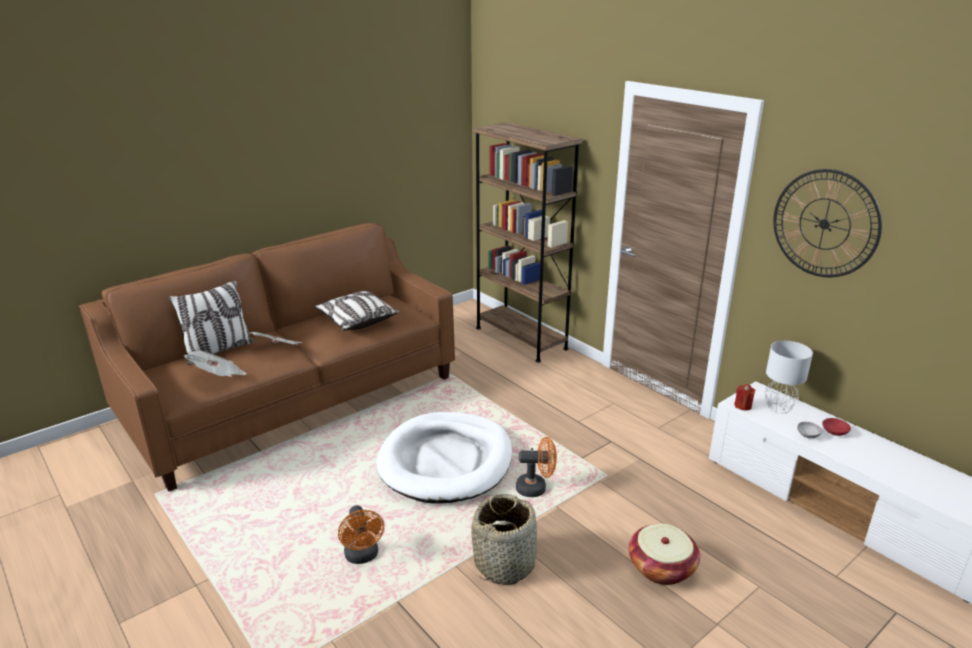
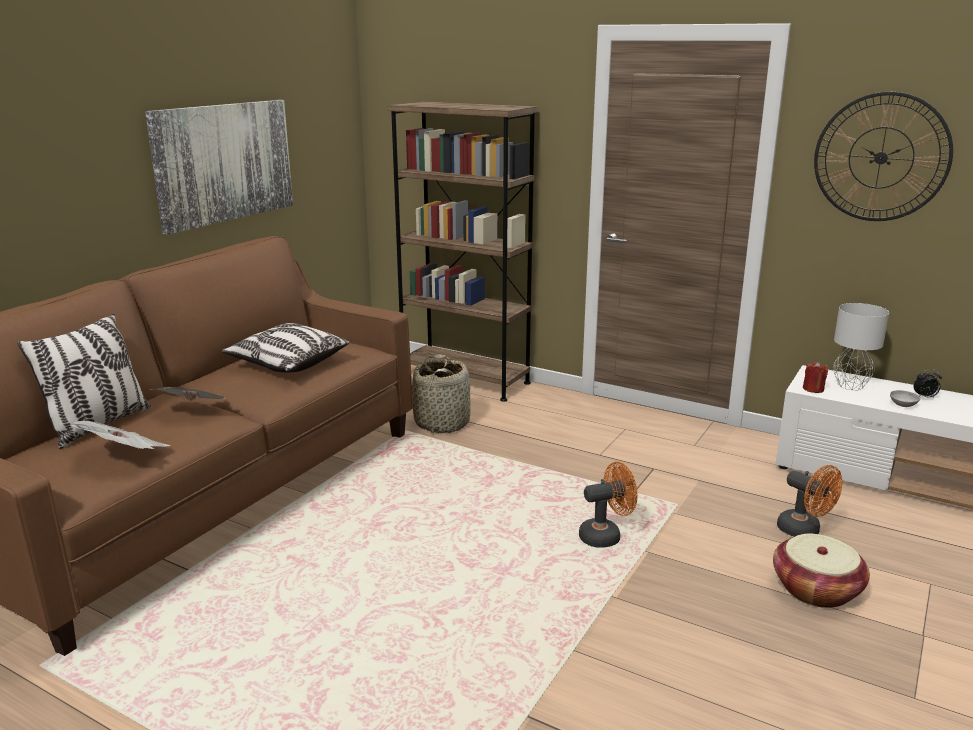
camera: 20 degrees left, 5 degrees down
orange fan [338,505,384,564] -> orange fan moved to [777,465,842,537]
white dog bed [377,412,512,504] -> none
basket [471,494,537,585] -> basket moved to [412,354,470,433]
red bowl [822,418,851,436] -> alarm clock [914,369,942,397]
none -> picture [145,100,293,235]

